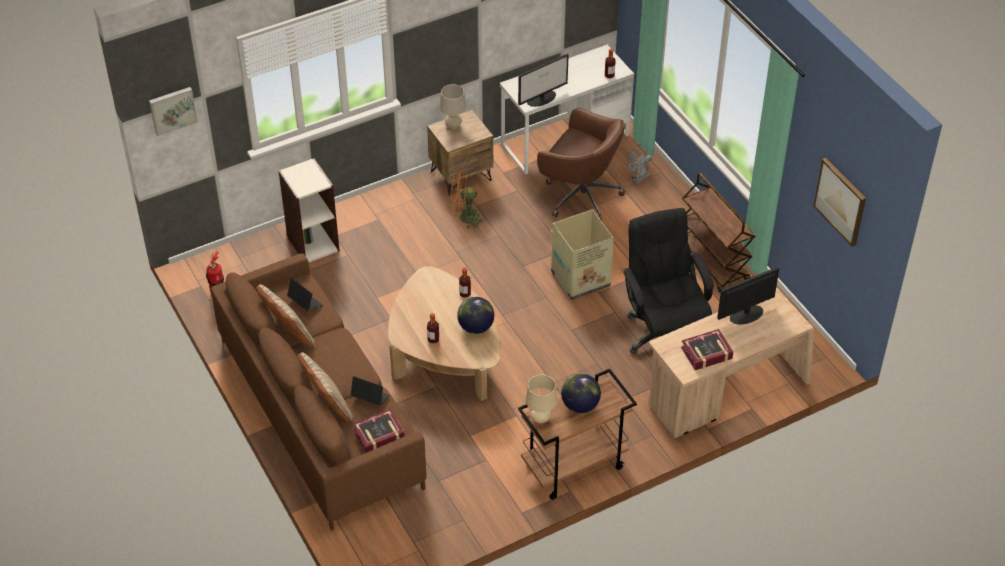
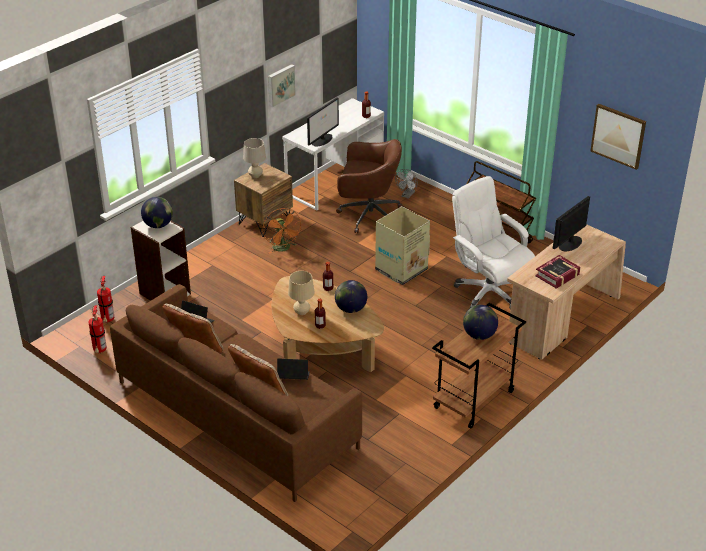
camera: 20 degrees left, 10 degrees down
picture [149,87,198,136] -> picture moved to [268,64,296,107]
book [352,409,405,453] -> none
orange fan [450,170,486,229] -> orange fan turned 90 degrees counterclockwise [263,208,301,254]
beige table lamp [525,374,557,423] -> beige table lamp moved to [288,271,315,315]
black office chair [622,208,713,354] -> white office chair [452,176,535,308]
none -> fire extinguisher [97,276,114,323]
none -> globe [141,197,173,228]

